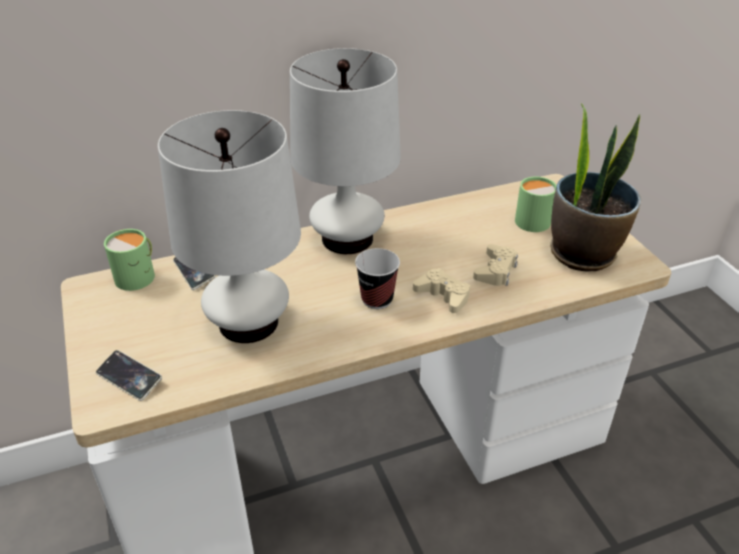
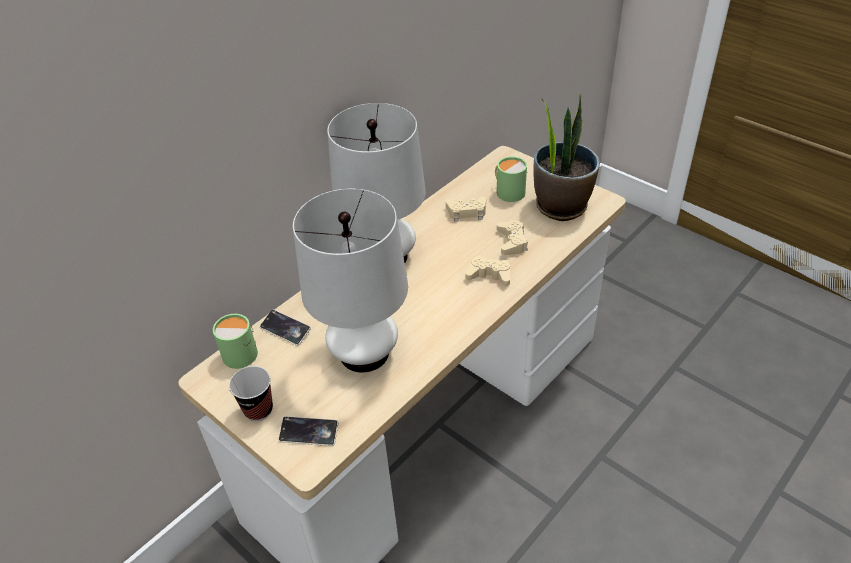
camera: 25 degrees left, 5 degrees up
cup [355,248,400,309] -> cup moved to [229,366,273,421]
none -> beige game controller [446,196,486,222]

